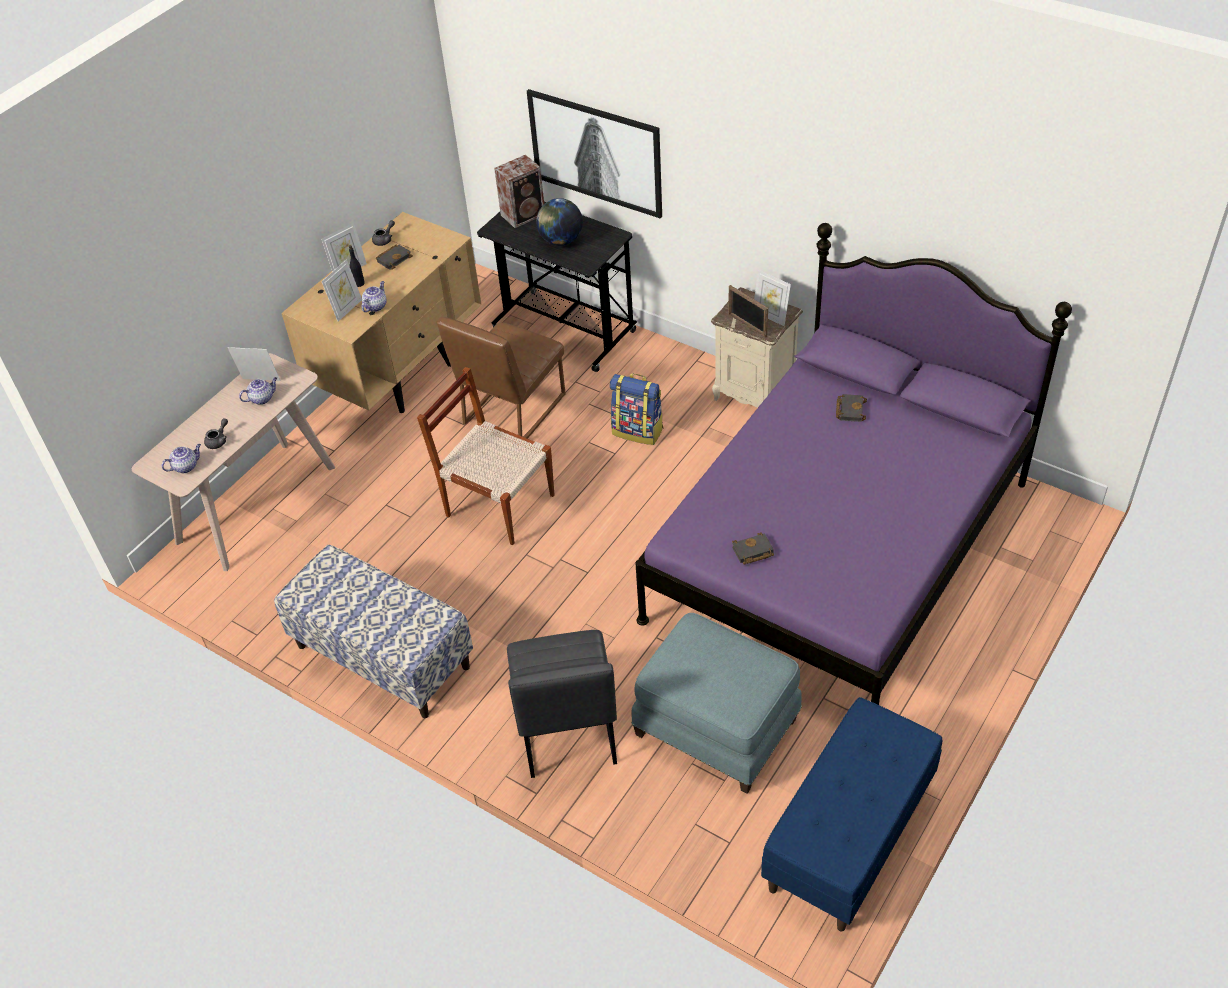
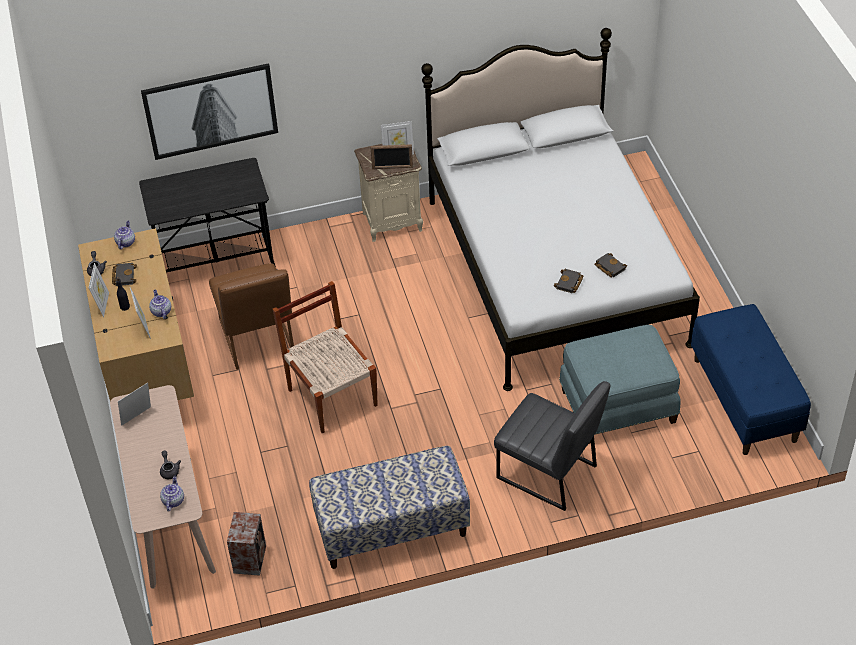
camera: 50 degrees left, 0 degrees up
teapot [239,377,277,405] -> teapot moved to [114,220,135,249]
chair [417,367,554,545] -> chair turned 75 degrees clockwise [273,281,378,434]
speaker [494,155,544,228] -> speaker moved to [227,512,266,576]
globe [536,198,583,246] -> none
backpack [610,373,663,445] -> none
purple bed [635,223,1072,705] -> white bed [421,28,700,391]
black book [836,394,867,422] -> black book moved to [594,253,627,277]

